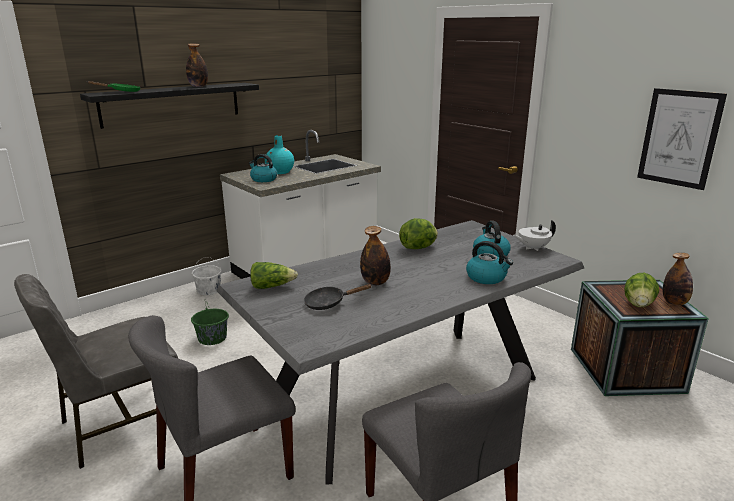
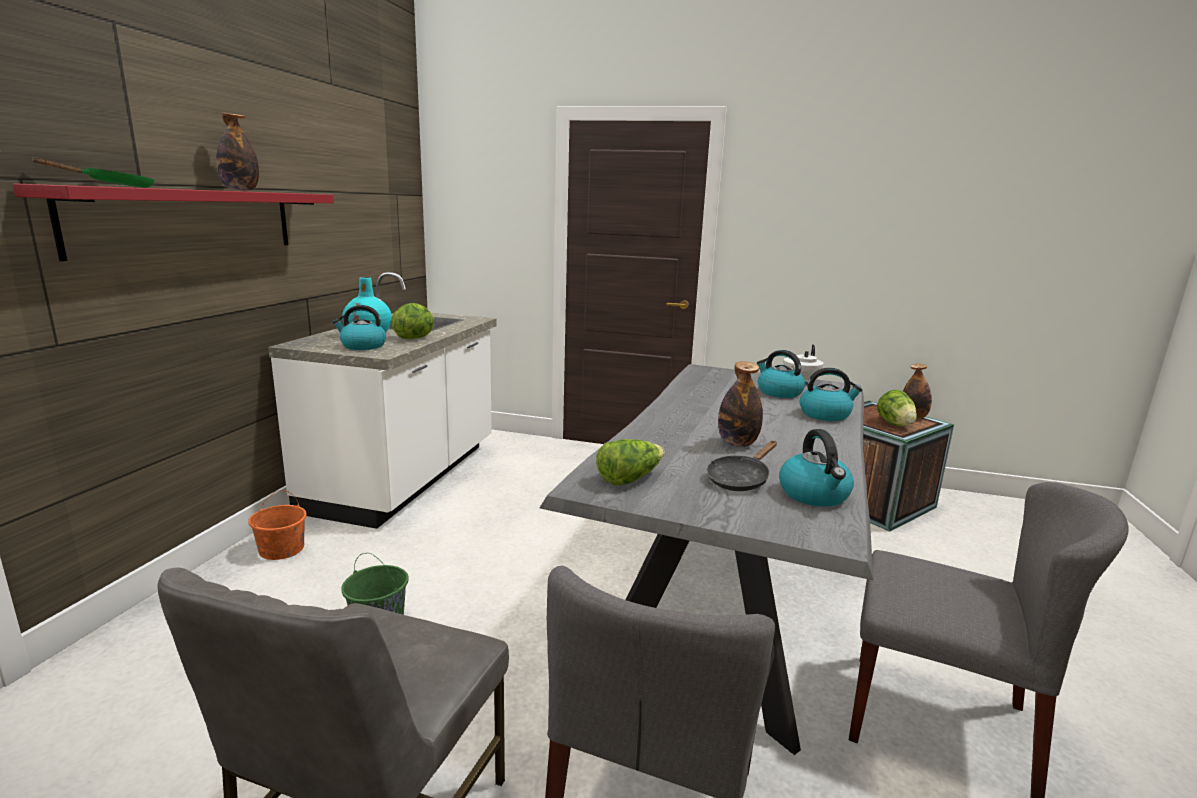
camera: 35 degrees left, 5 degrees down
black shelf [80,83,259,129] -> red shelf [13,183,334,261]
white bucket [192,257,222,295] -> orange bucket [248,490,307,560]
lettuce [399,218,438,249] -> lettuce moved to [391,303,434,339]
picture [637,88,727,190] -> none
none -> kettle [779,429,854,507]

